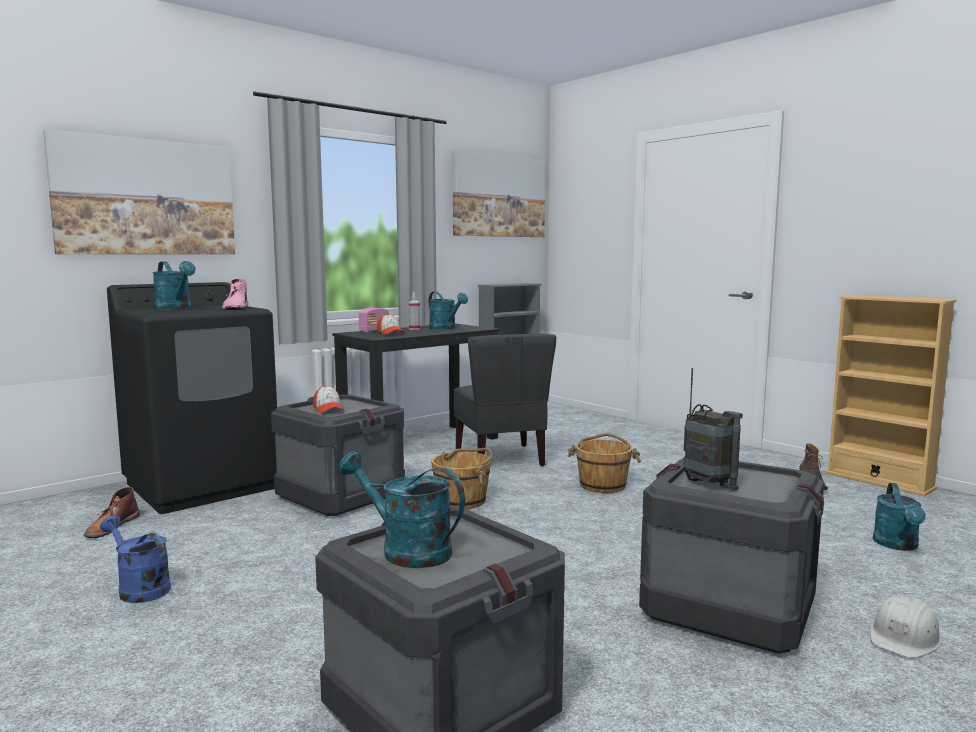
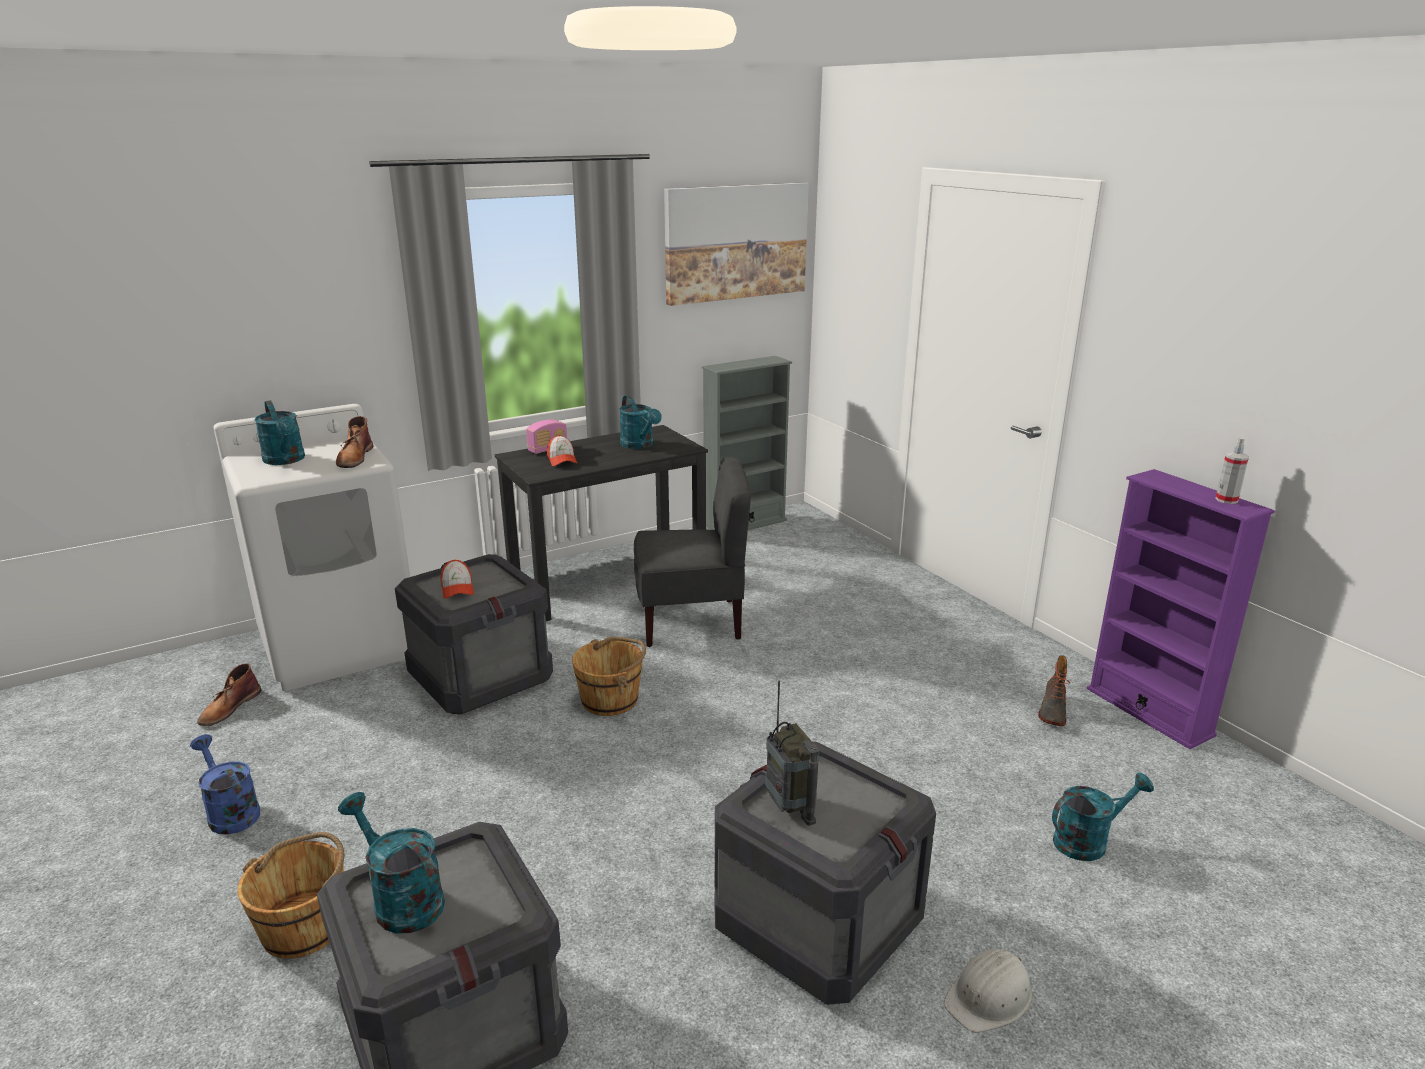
camera: 10 degrees right, 15 degrees up
picture [43,129,235,254] -> none
black washing machine [107,282,277,514] -> white washing machine [213,404,410,691]
pink boot [222,279,248,310] -> brown boot [336,416,373,468]
spray bottle [409,292,420,330] -> spray bottle moved to [1215,437,1249,504]
grey chair [453,334,557,466] -> grey chair turned 90 degrees counterclockwise [634,457,751,647]
brown bucket [568,433,641,493] -> brown bucket moved to [237,832,344,959]
beige bookcase [825,295,956,496] -> purple bookcase [1087,469,1275,749]
turquoise watering can [873,483,926,551] -> turquoise watering can turned 135 degrees counterclockwise [1052,772,1154,861]

